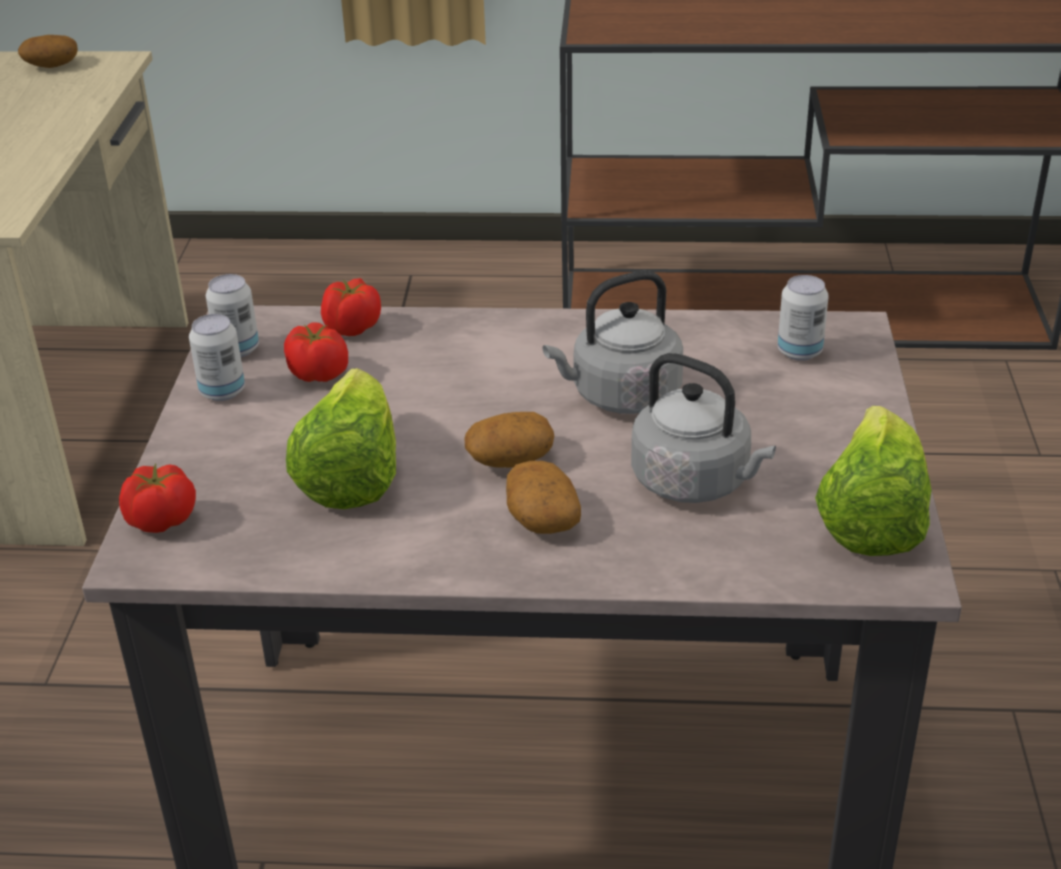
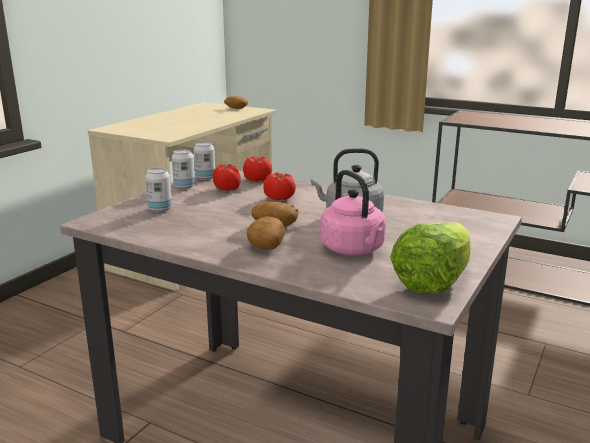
camera: 25 degrees right, 15 degrees down
tomato [119,464,196,533] -> tomato moved to [263,172,296,201]
lettuce [286,368,396,509] -> none
grey kettle [631,353,776,503] -> pink kettle [320,170,386,255]
can [777,275,829,361] -> can moved to [145,168,172,212]

